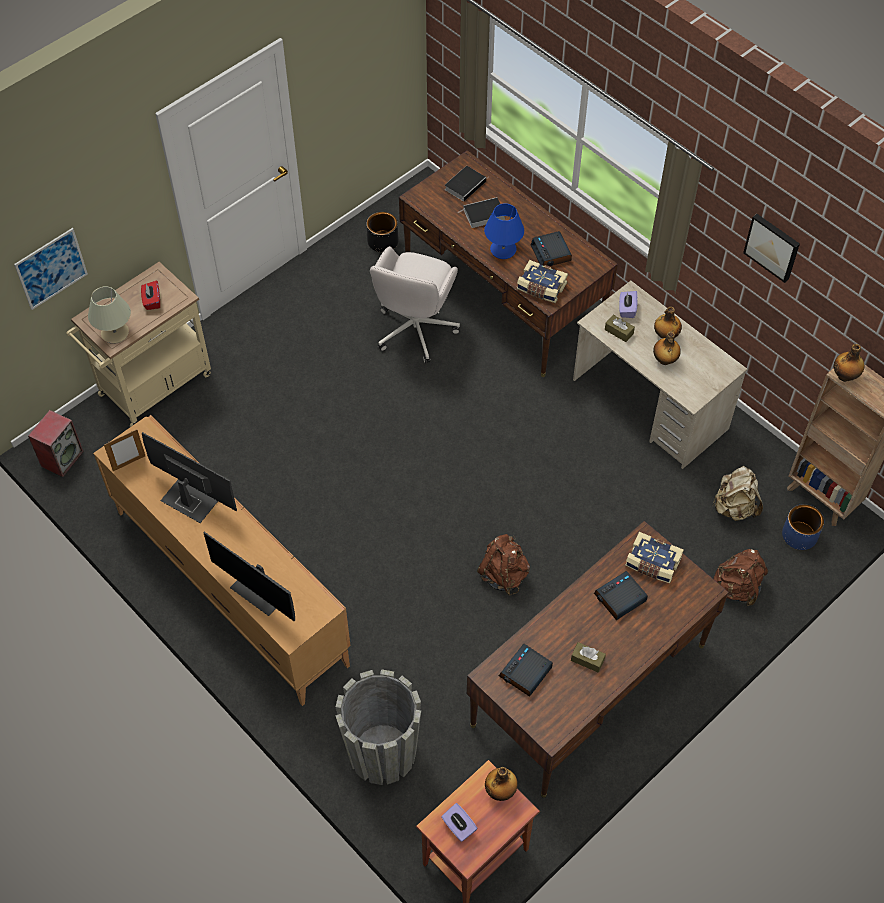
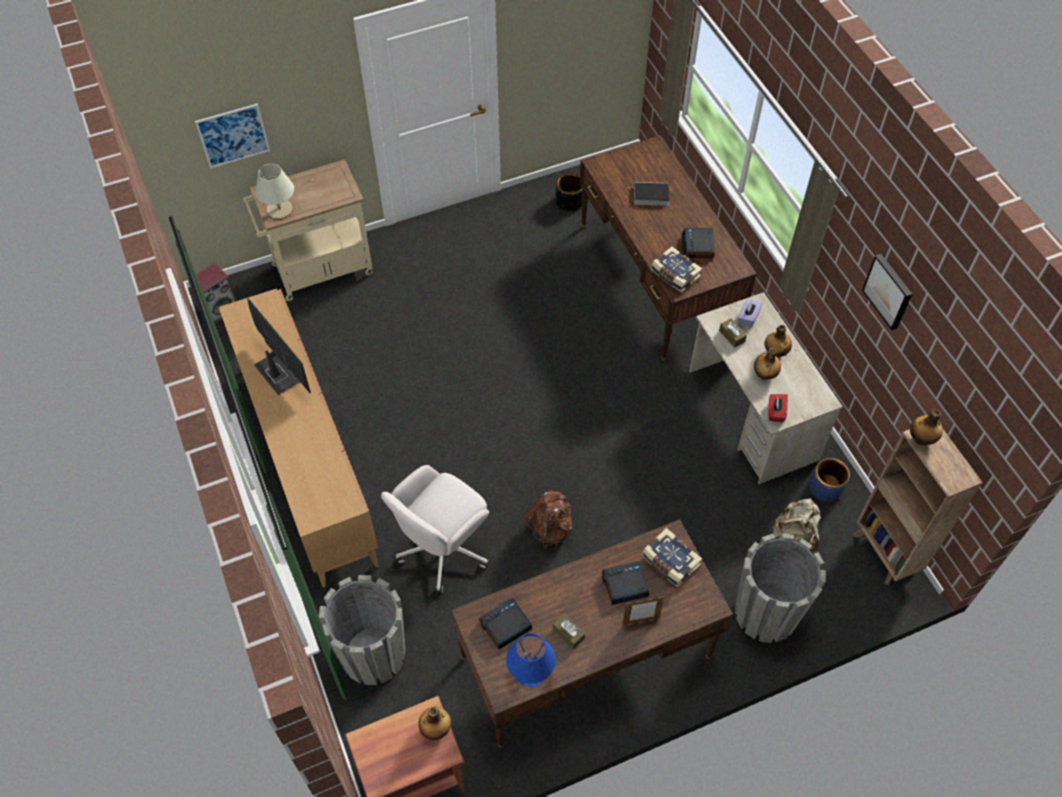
camera: 20 degrees right, 0 degrees up
picture frame [104,429,145,471] -> picture frame moved to [623,597,664,625]
red tissue box [141,281,160,310] -> red tissue box moved to [768,394,788,422]
monitor [203,532,295,622] -> none
white office chair [370,246,460,363] -> white office chair moved to [381,465,489,593]
purple tissue box [441,803,478,842] -> none
book [445,166,489,202] -> none
blue table lamp [484,203,524,259] -> blue table lamp moved to [506,633,556,687]
brown backpack [713,549,768,606] -> grey planter [735,533,826,643]
blue planter [782,504,824,550] -> blue planter moved to [809,458,850,502]

